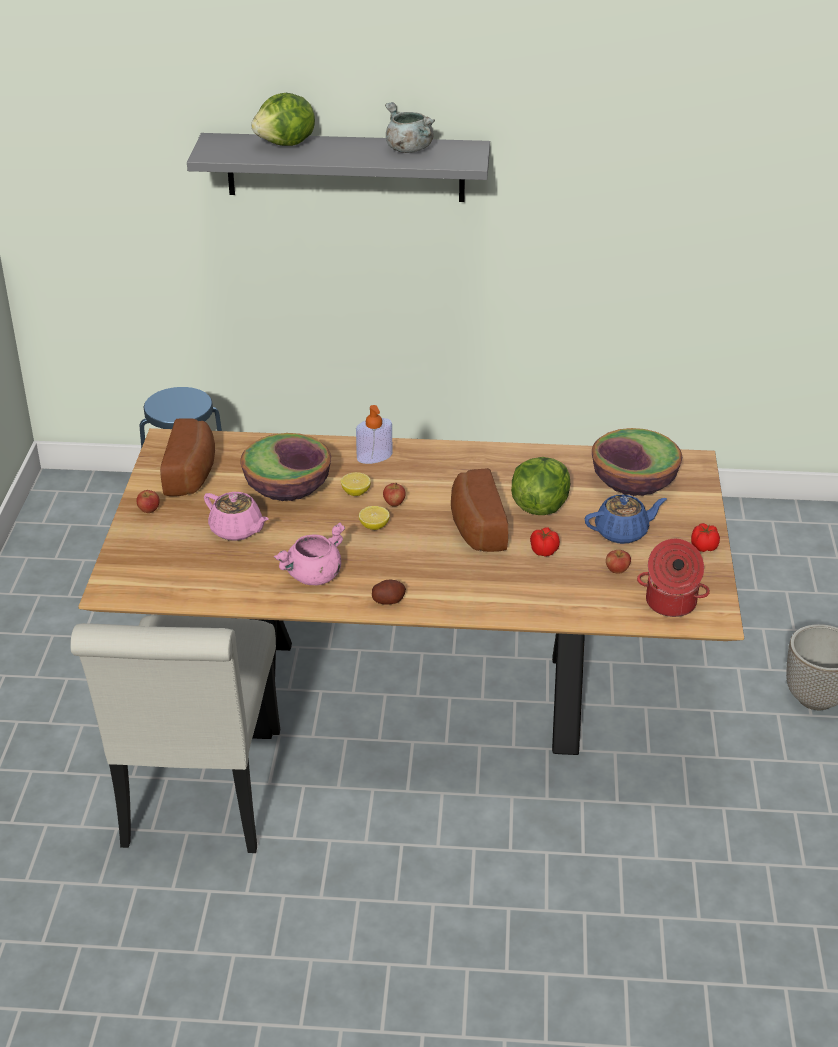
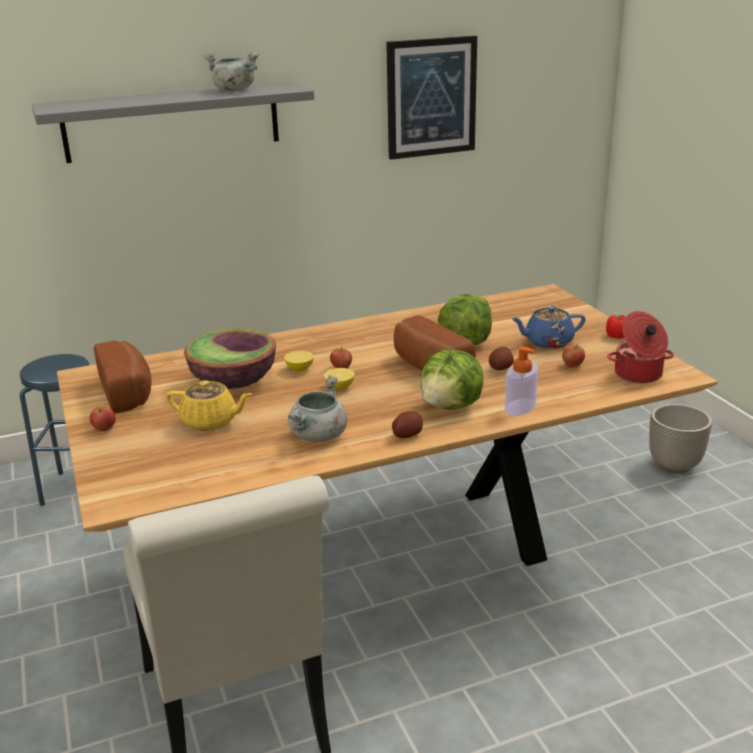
camera: 25 degrees left, 10 degrees down
pink teapot [204,492,269,541] -> yellow teapot [166,380,252,431]
lettuce [251,93,315,146] -> lettuce moved to [421,349,484,410]
pink cooking pot [274,522,345,585] -> grey cooking pot [288,375,347,442]
soap dispenser [356,405,393,464] -> soap dispenser moved to [505,346,538,416]
tomato [530,527,560,557] -> potato [489,347,514,370]
blue teapot [584,495,667,544] -> blue teapot turned 150 degrees counterclockwise [511,306,586,349]
bowl [592,428,682,496] -> none
none -> picture [386,35,477,160]

